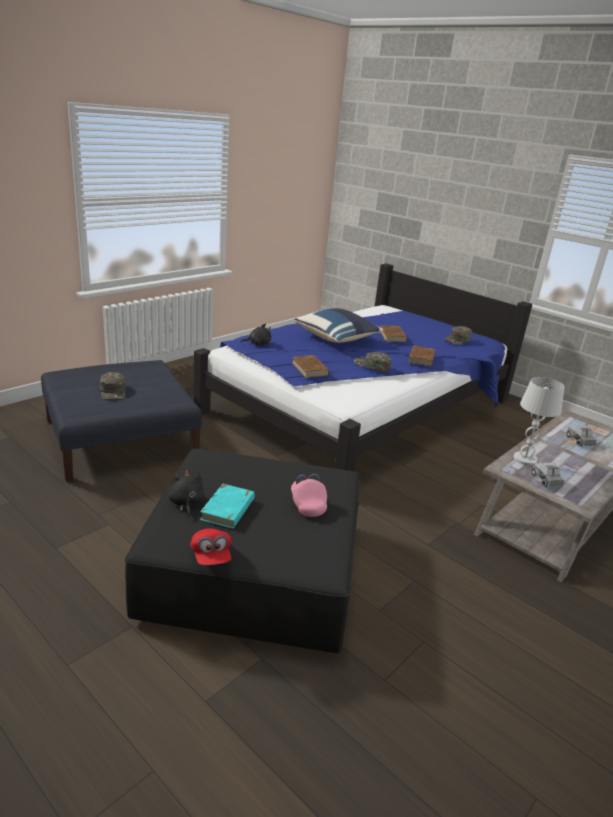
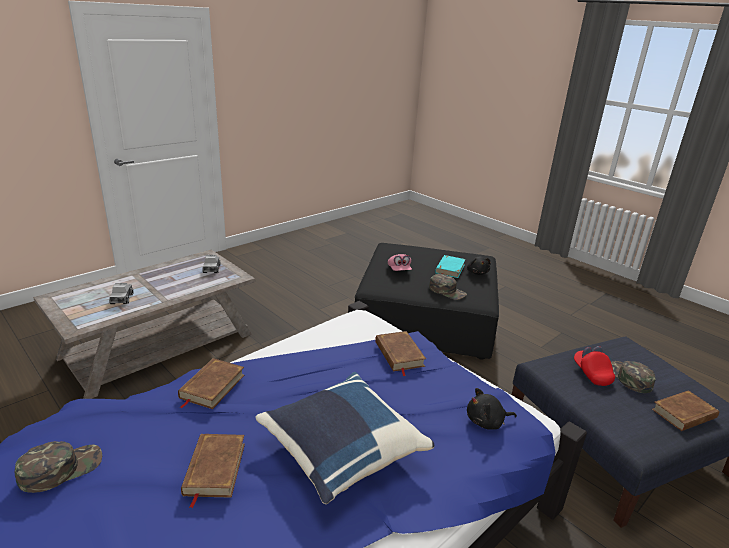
camera: 175 degrees left, 0 degrees up
red cap [190,528,231,565] -> red cap moved to [574,346,615,386]
green cap [354,352,392,371] -> green cap moved to [429,274,467,300]
white table lamp [513,377,565,466] -> none
none -> brown book [652,390,719,431]

